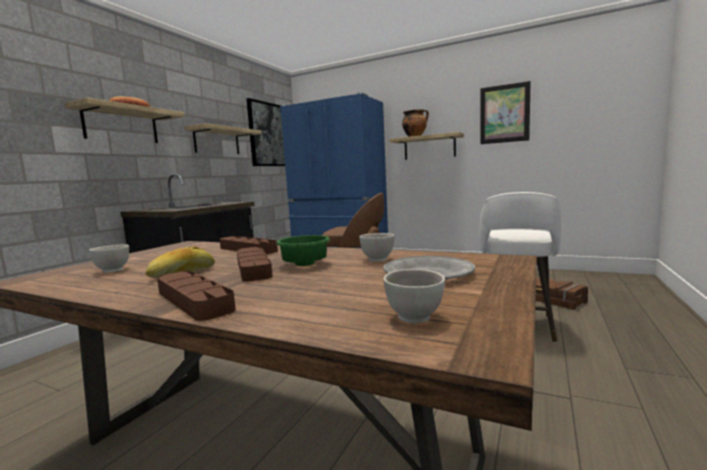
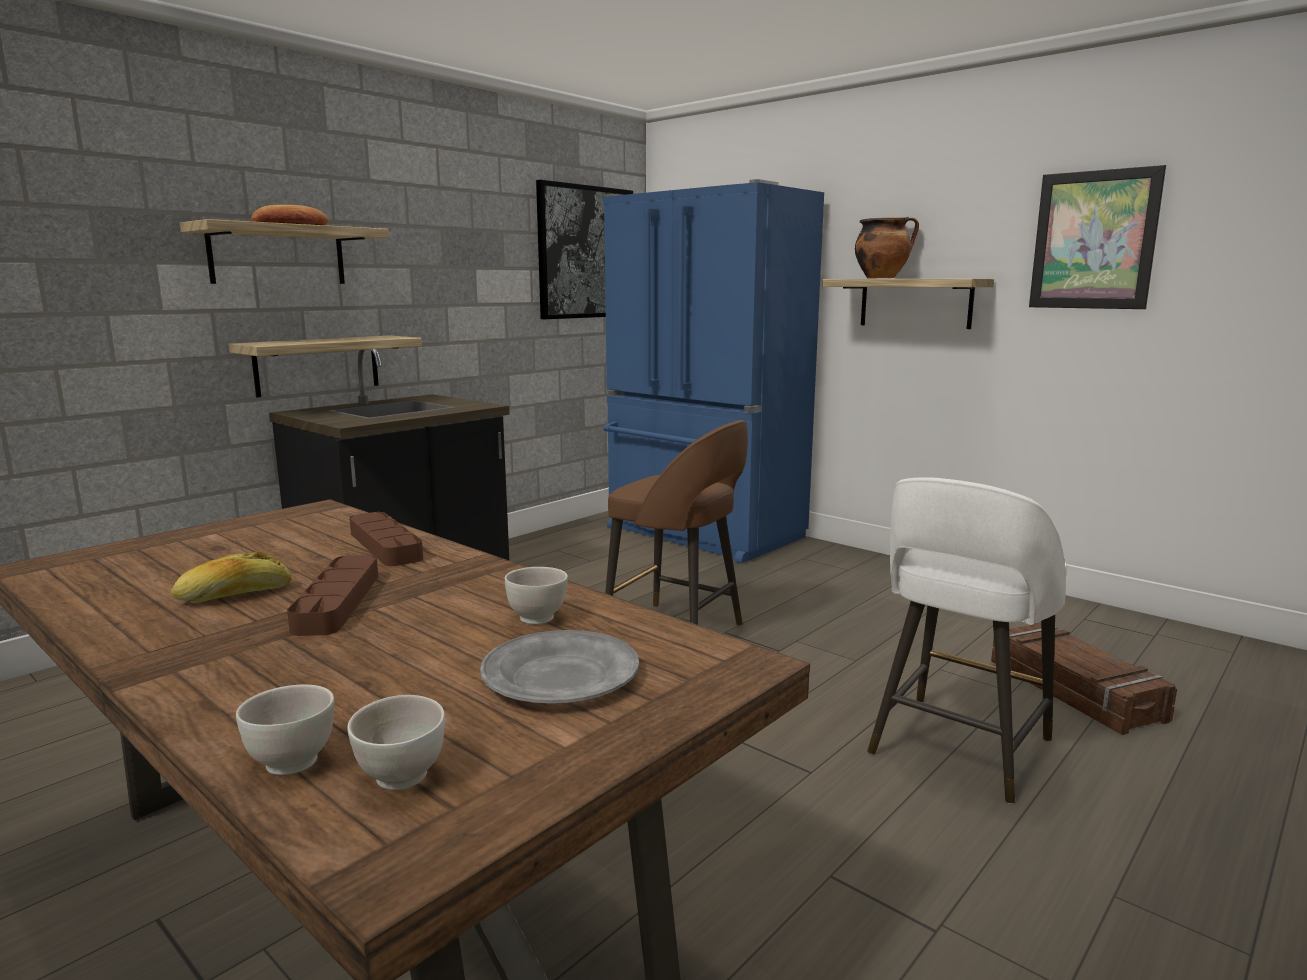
camera: 15 degrees right, 5 degrees up
white bowl [89,244,129,273] -> white bowl moved to [236,685,334,775]
brown tray [157,271,236,321] -> none
shelf [184,123,262,154] -> shelf moved to [229,335,422,397]
green bowl [276,235,330,266] -> none

